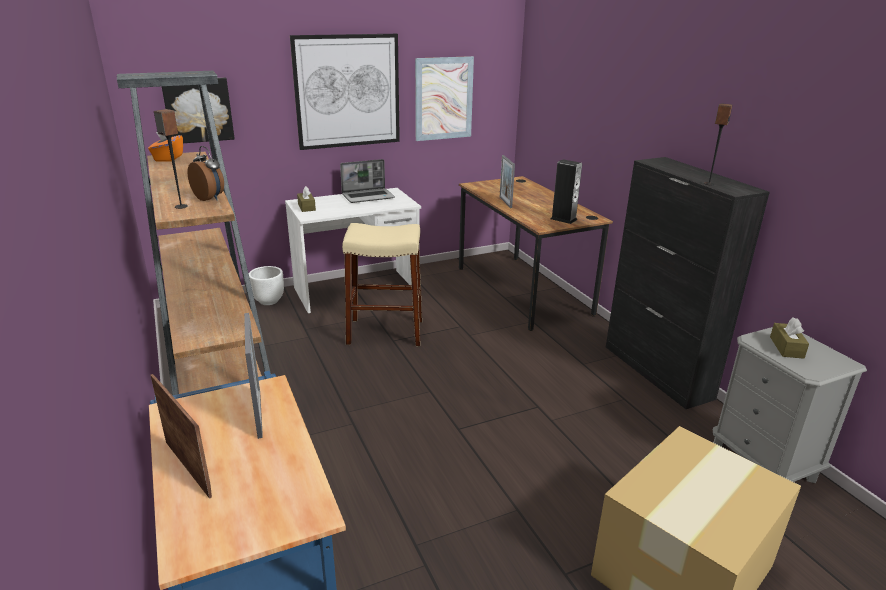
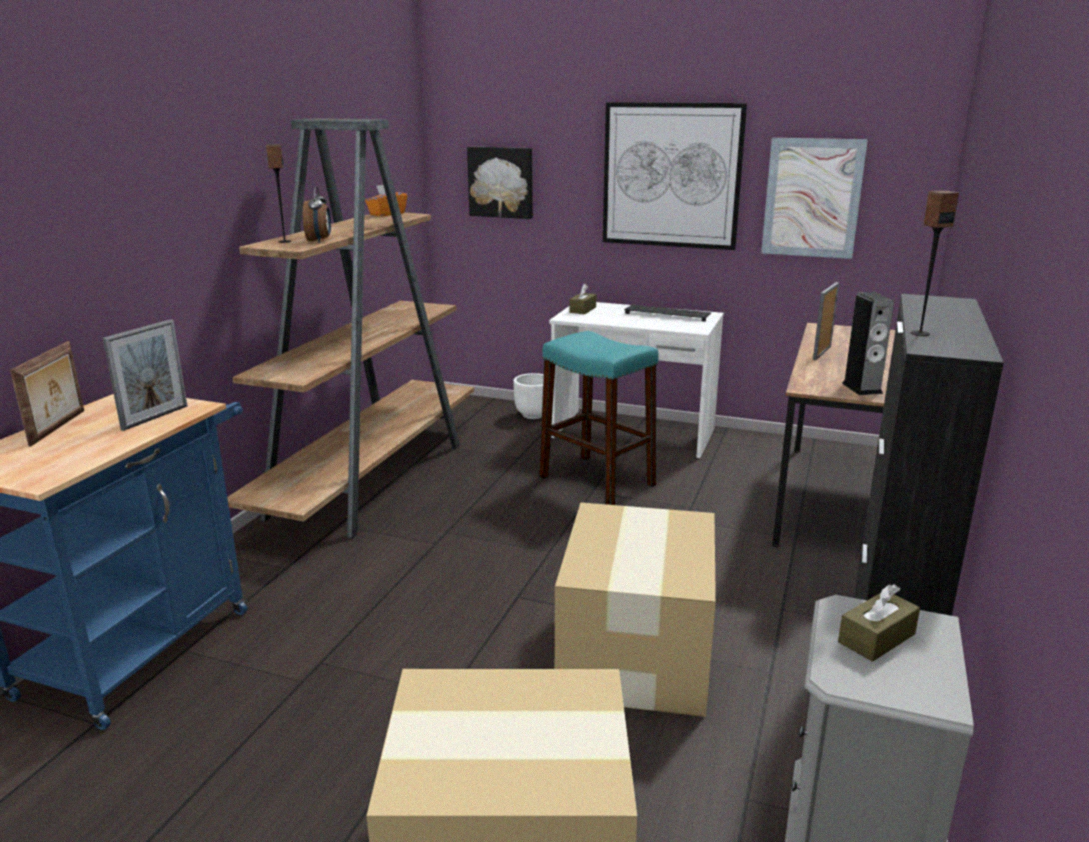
camera: 45 degrees right, 5 degrees down
laptop [340,159,395,203] -> keyboard [624,305,711,322]
beige stool [342,223,422,346] -> turquoise stool [539,331,659,505]
none -> cardboard box [555,502,716,717]

